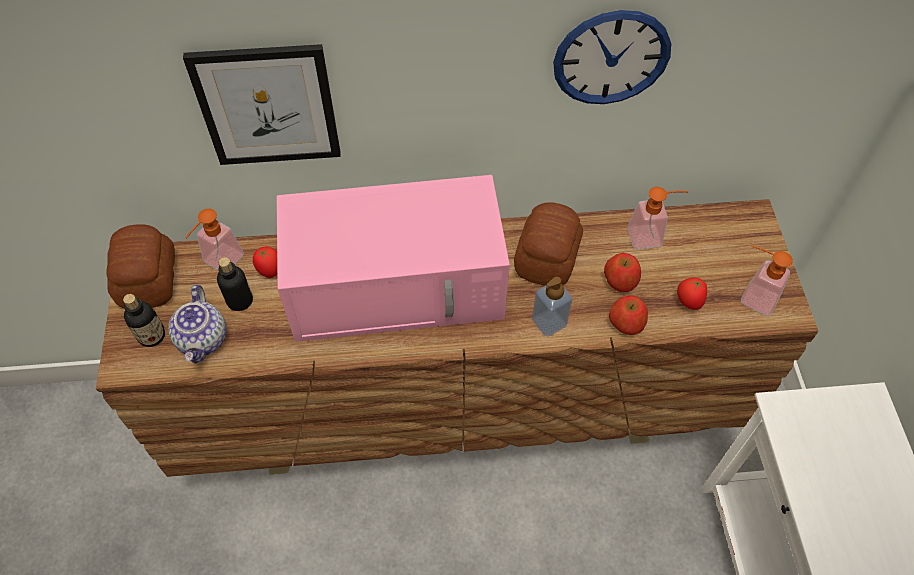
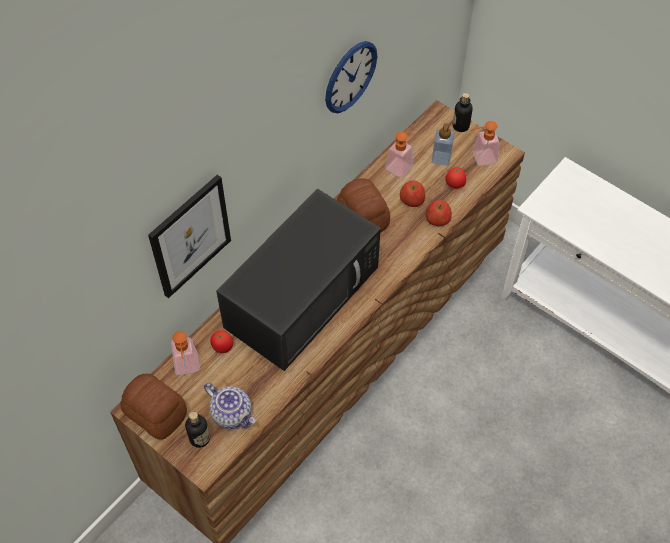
camera: 45 degrees left, 0 degrees up
bottle [217,257,253,311] -> bottle moved to [453,93,473,132]
pink microwave [277,175,510,342] -> black microwave [216,189,381,371]
soap dispenser [532,277,572,337] -> soap dispenser moved to [432,123,455,166]

